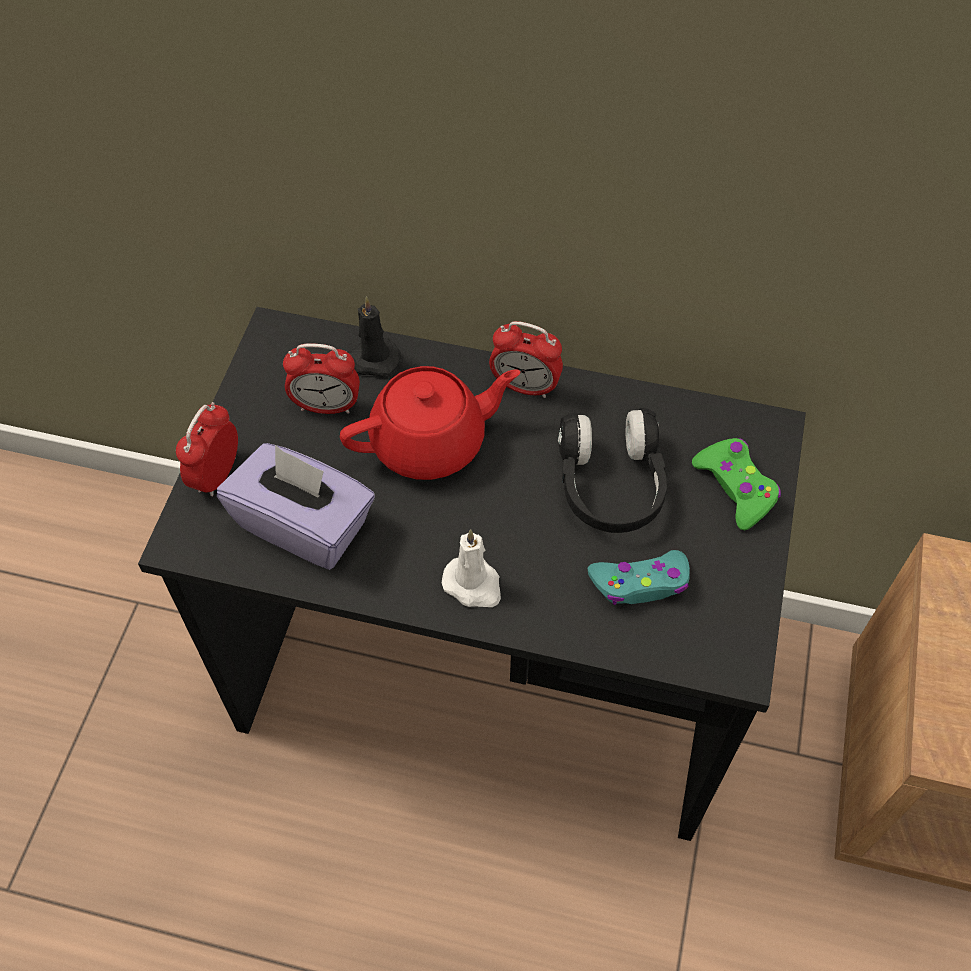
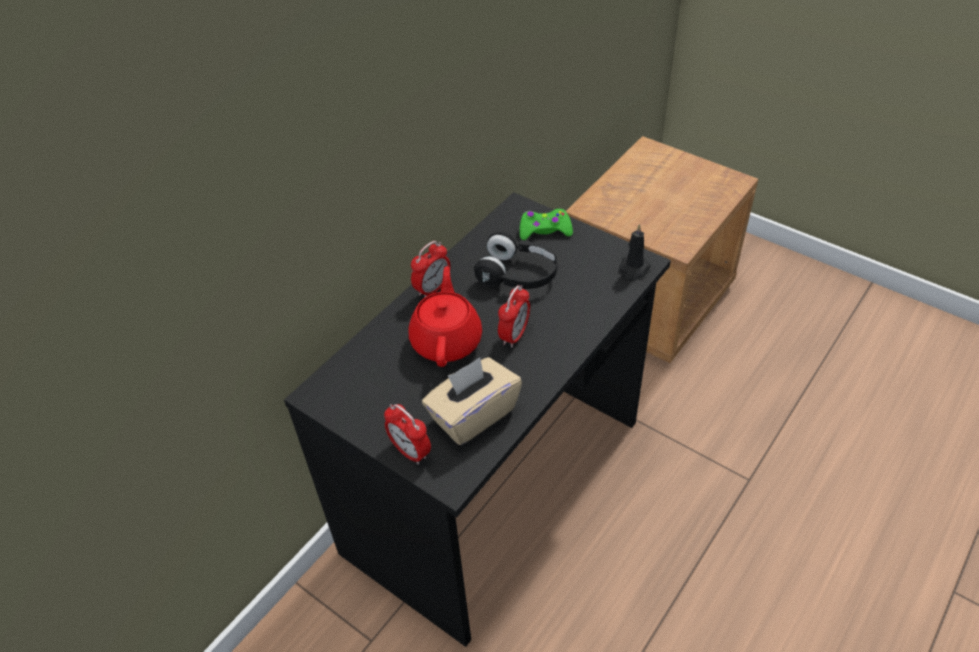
camera: 65 degrees left, 10 degrees down
purple tissue box [217,443,375,570] -> beige tissue box [422,357,522,445]
alarm clock [283,343,360,414] -> alarm clock moved to [498,285,530,348]
black candle [348,297,401,376] -> black candle moved to [619,224,651,281]
white candle [442,529,501,607] -> none
turquoise game controller [588,550,690,605] -> none

